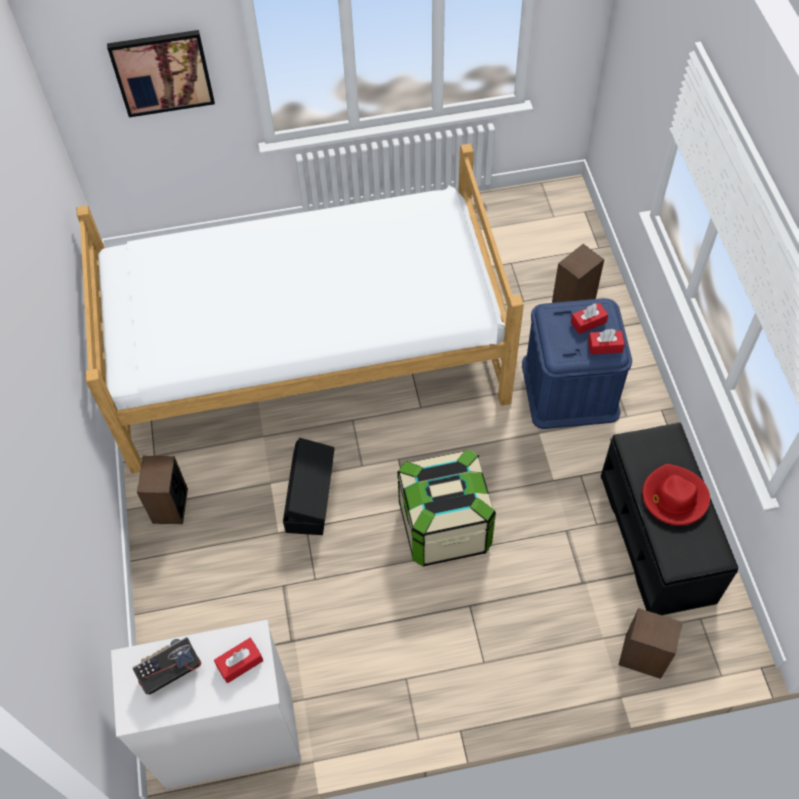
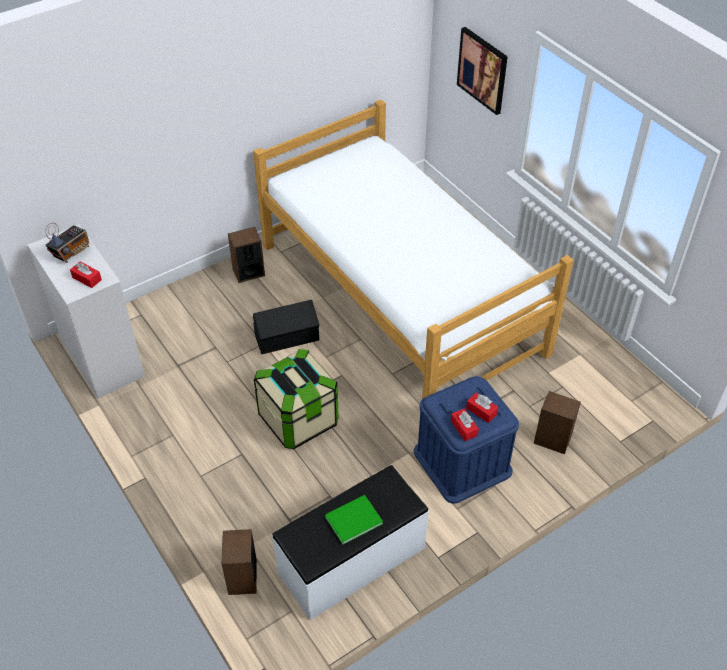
camera: 65 degrees right, 10 degrees down
radio [133,637,201,694] -> radio turned 90 degrees clockwise [45,223,89,263]
black bench [601,422,738,615] -> white bench [272,465,429,620]
red hat [642,464,710,526] -> green book [325,495,383,544]

